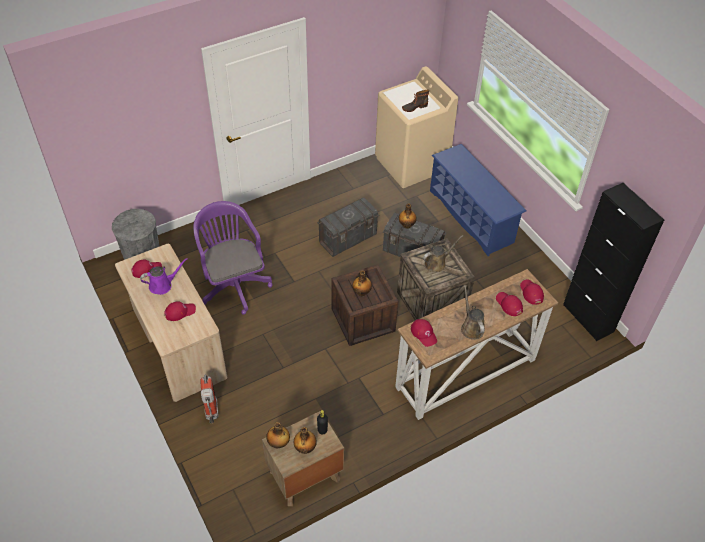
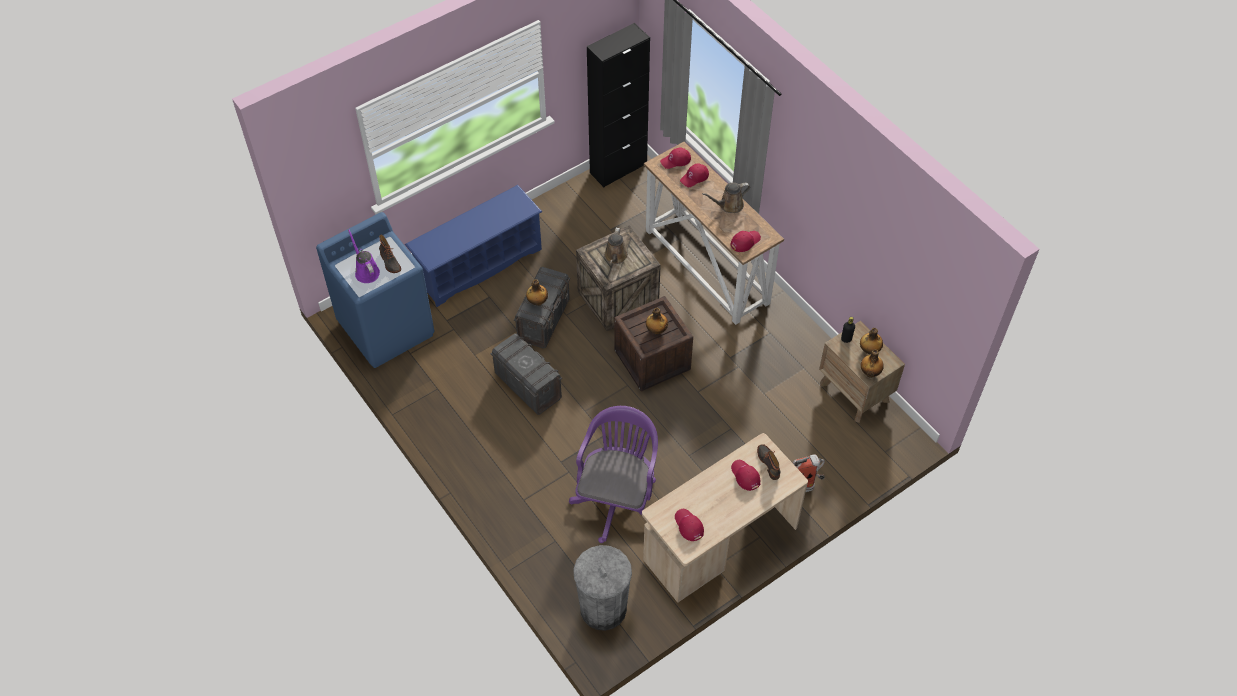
camera: 95 degrees left, 5 degrees up
purple watering can [140,258,188,295] -> purple watering can moved to [348,229,380,283]
purple office chair [193,201,273,315] -> purple office chair turned 135 degrees clockwise [569,406,658,543]
beige washing machine [375,66,458,188] -> blue washing machine [316,212,434,368]
brown watering can [423,235,463,272] -> brown watering can turned 135 degrees counterclockwise [604,228,628,264]
none -> boot [757,444,781,480]

